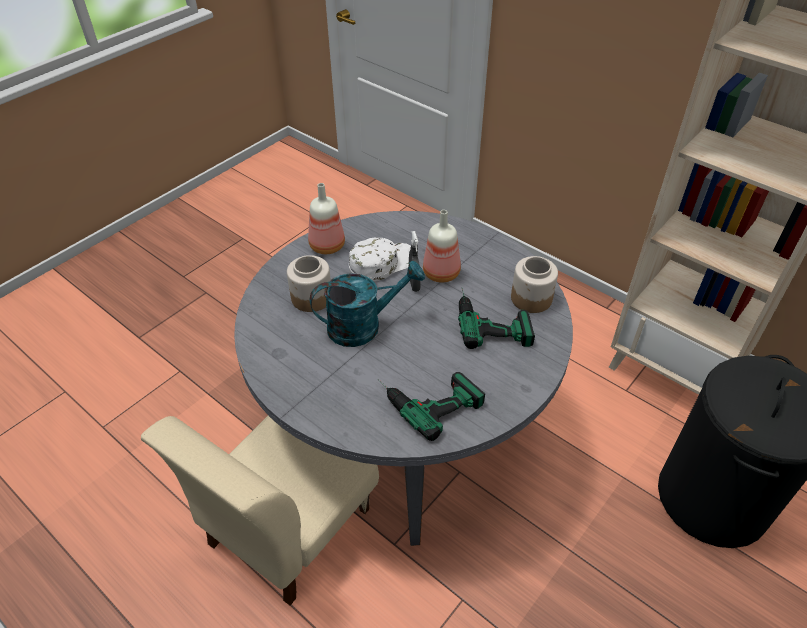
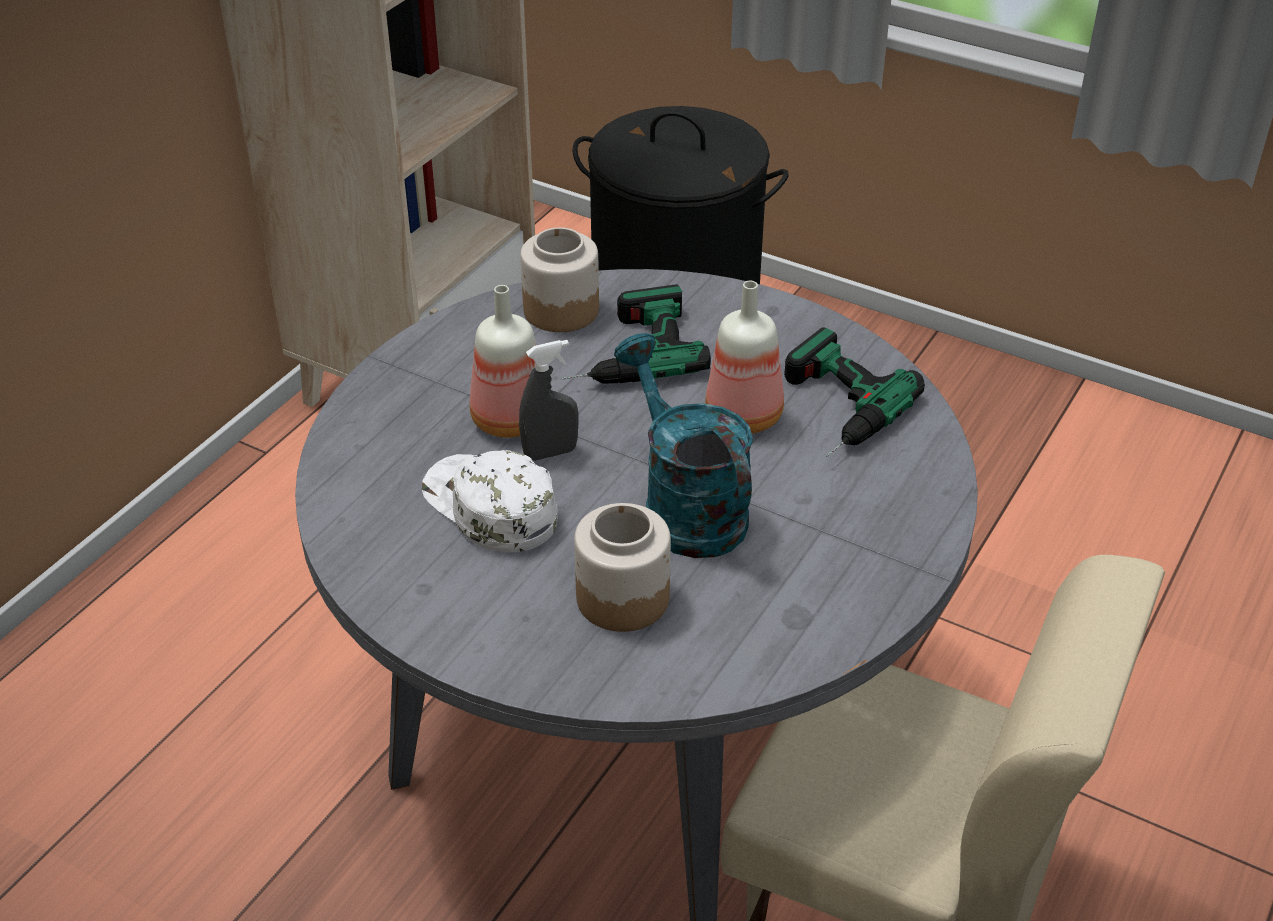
camera: 100 degrees left, 5 degrees down
bottle [308,183,345,254] -> bottle moved to [705,281,784,433]

